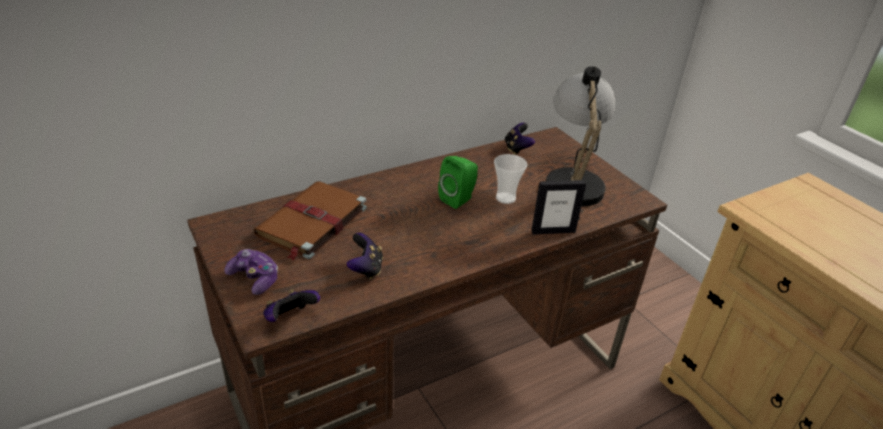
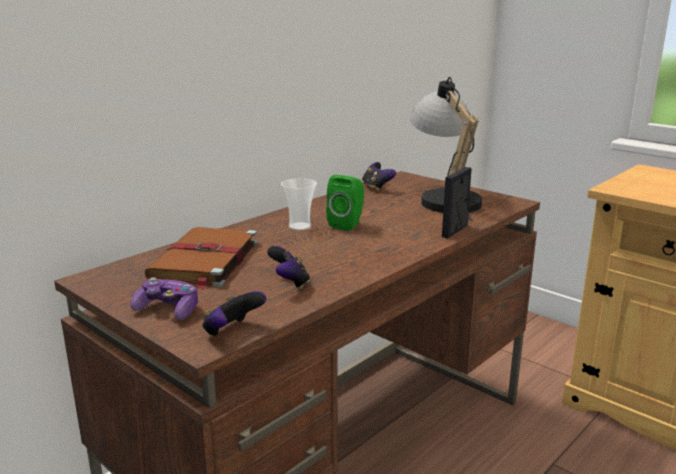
camera: 15 degrees left, 15 degrees down
cup [494,154,527,204] -> cup moved to [281,178,317,231]
picture frame [531,180,586,235] -> picture frame turned 150 degrees clockwise [442,167,472,238]

